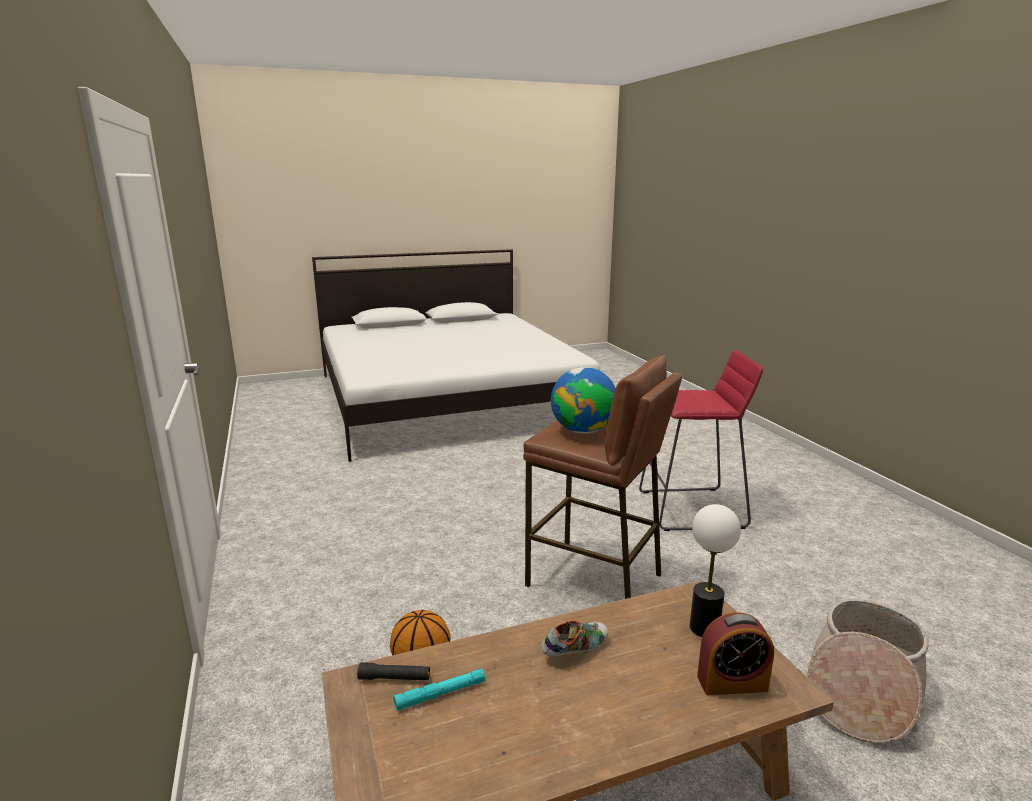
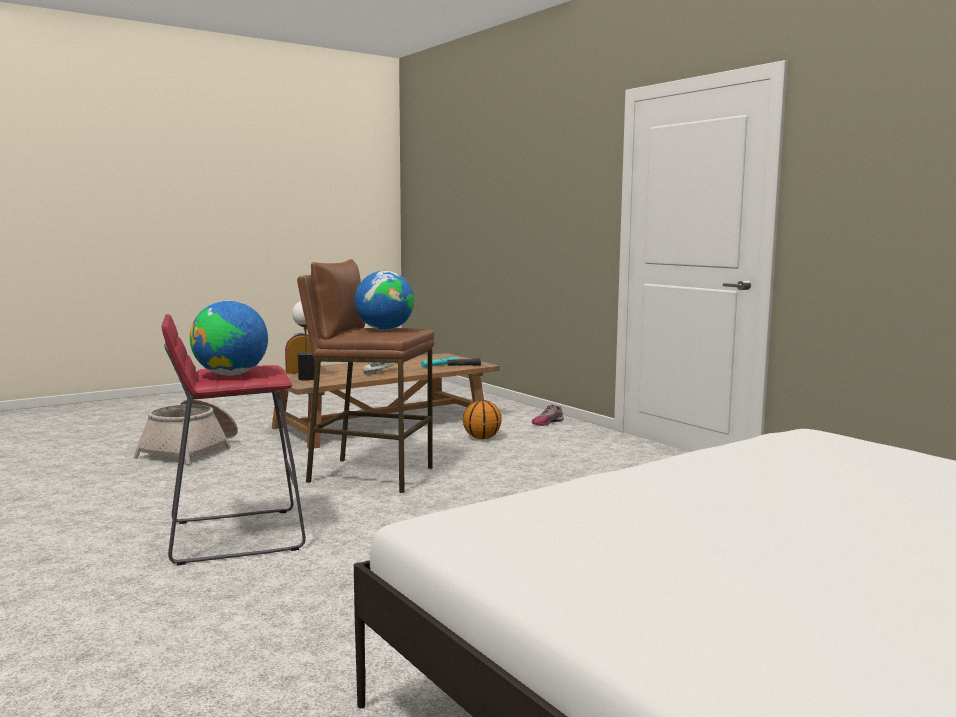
camera: 165 degrees right, 10 degrees down
none -> globe [190,301,268,376]
none -> shoe [532,405,564,426]

